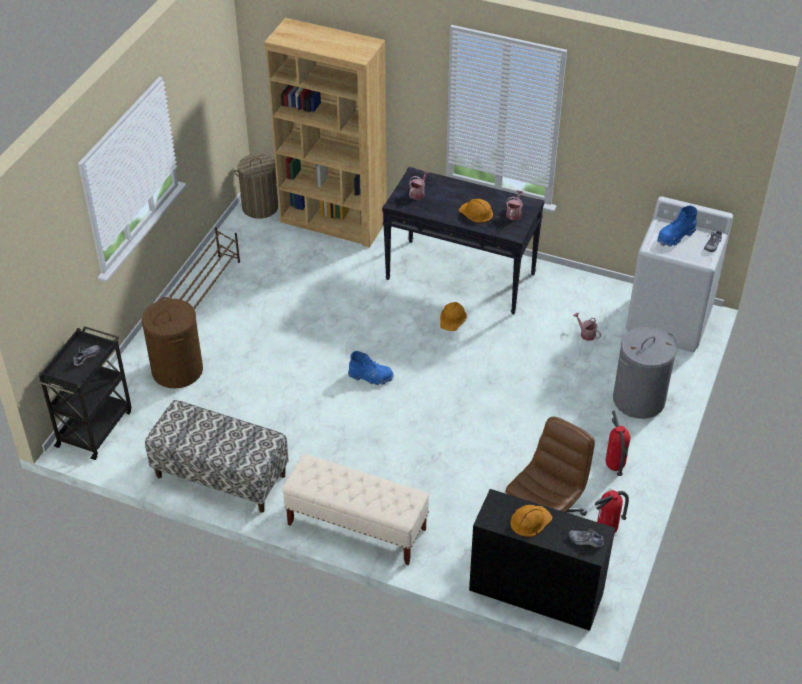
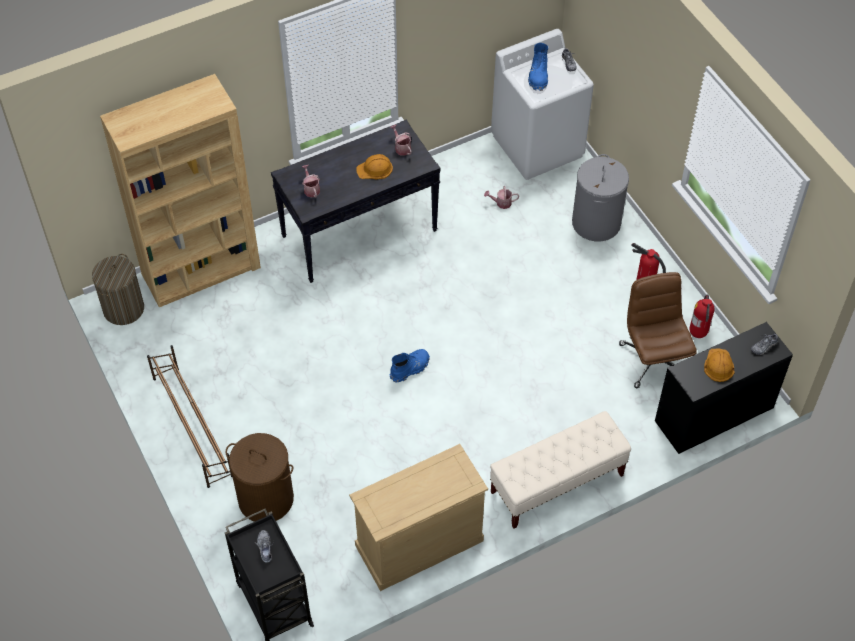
camera: 50 degrees left, 10 degrees up
bench [145,400,289,513] -> beige dresser [349,444,488,591]
orange hard hat [440,302,467,331] -> none

